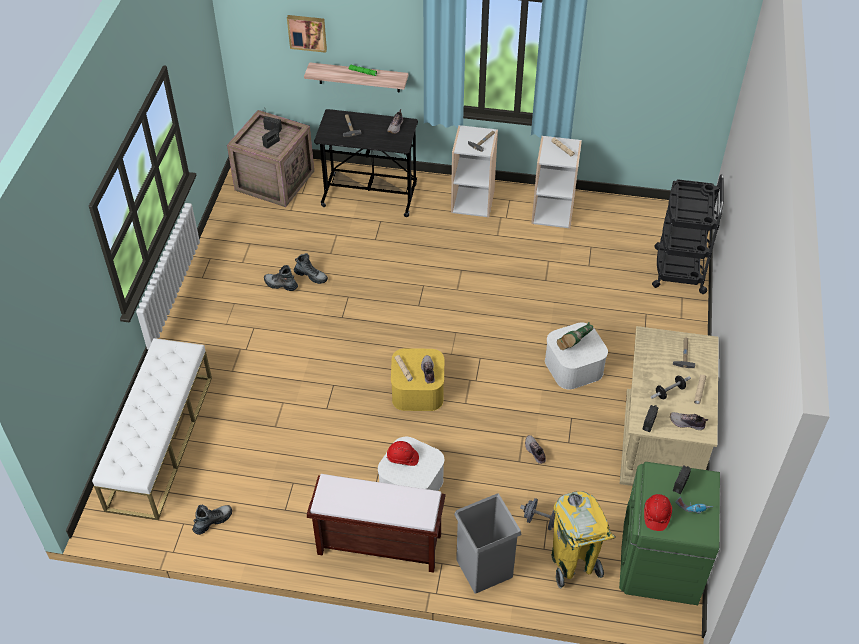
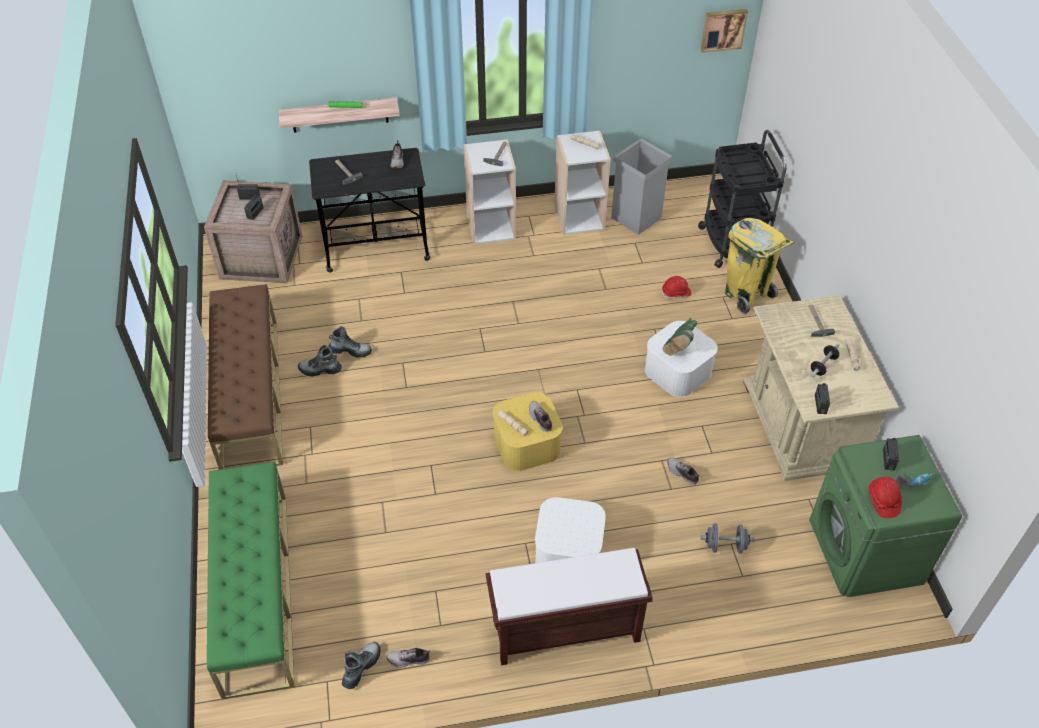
camera: 20 degrees left, 0 degrees up
white bench [92,338,212,520] -> green bench [207,462,295,699]
picture [287,15,327,53] -> picture moved to [701,9,748,53]
red hard hat [387,441,419,466] -> red hard hat moved to [662,276,692,299]
grey trash can [454,493,522,594] -> grey trash can moved to [611,139,672,235]
yellow trash can [551,491,616,589] -> yellow trash can moved to [724,218,794,315]
shoe [670,412,708,430] -> shoe moved to [387,648,430,668]
none -> brown bench [208,284,283,470]

